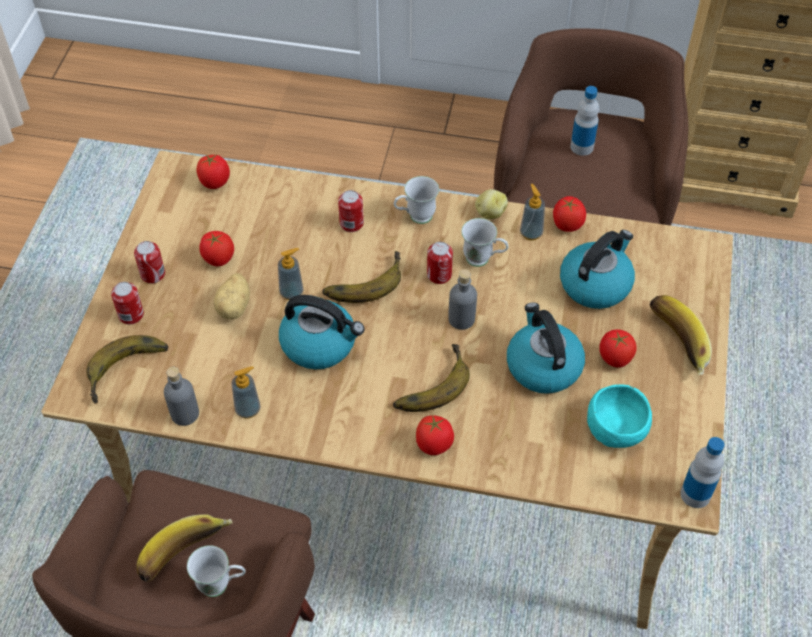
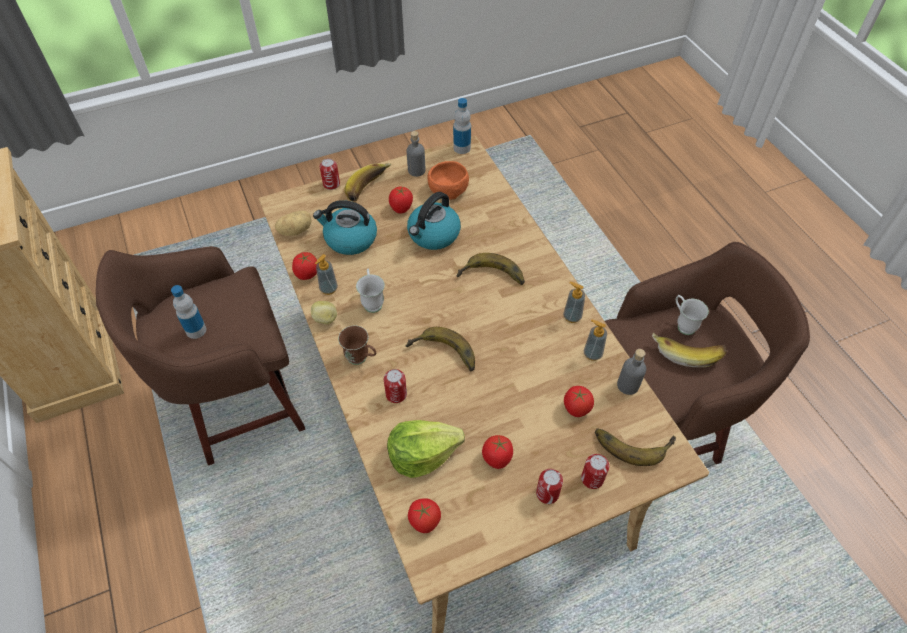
camera: 125 degrees left, 0 degrees up
potato [214,273,250,320] -> potato moved to [275,210,312,236]
soap dispenser [278,248,304,300] -> soap dispenser moved to [563,282,585,323]
kettle [279,295,365,369] -> none
white mug [394,176,439,224] -> brown mug [338,325,376,365]
tomato [416,414,454,455] -> tomato moved to [564,386,594,417]
can [427,242,453,284] -> can moved to [320,159,340,190]
grey bottle [448,270,477,330] -> grey bottle moved to [406,131,425,177]
turquoise bowl [587,384,652,448] -> orange bowl [427,161,469,200]
none -> lettuce [387,420,465,478]

